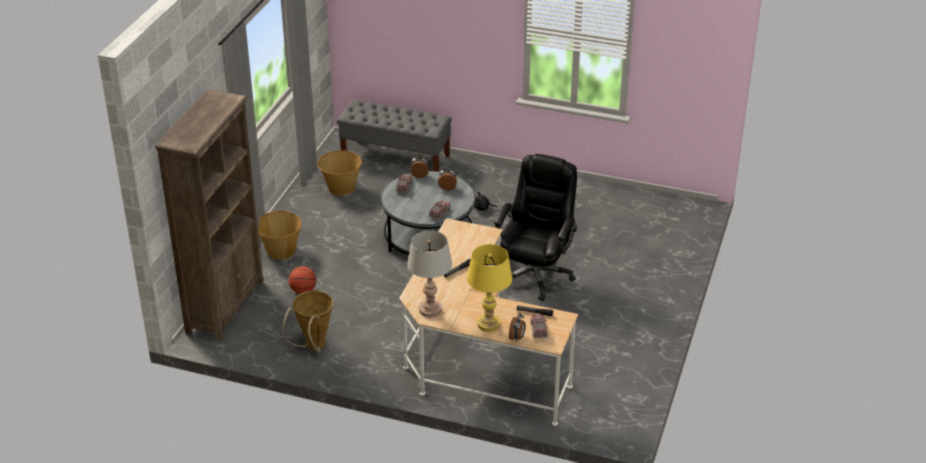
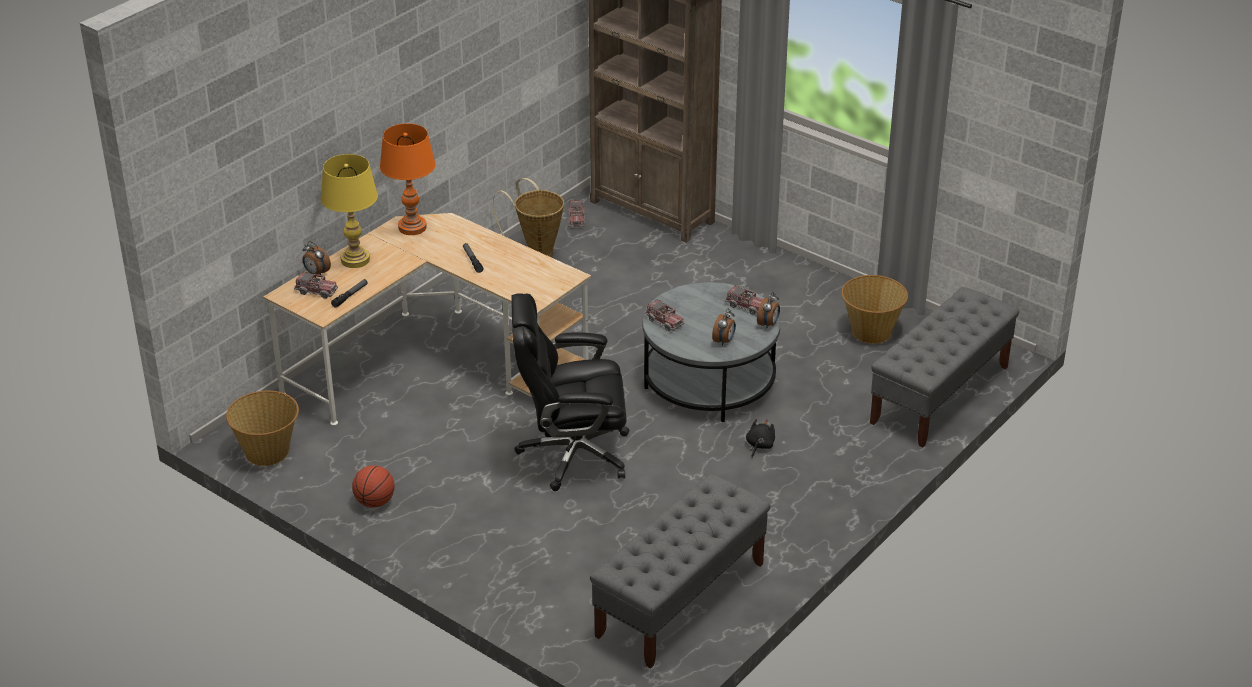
camera: 110 degrees right, 0 degrees up
basket [258,211,302,260] -> basket moved to [226,391,299,466]
basketball [289,266,316,294] -> basketball moved to [352,465,394,507]
grey table lamp [407,231,452,318] -> orange table lamp [380,124,436,235]
black office chair [494,154,577,301] -> black office chair turned 135 degrees clockwise [511,293,630,491]
none -> toy truck [568,200,585,227]
none -> grey bench [590,474,771,668]

